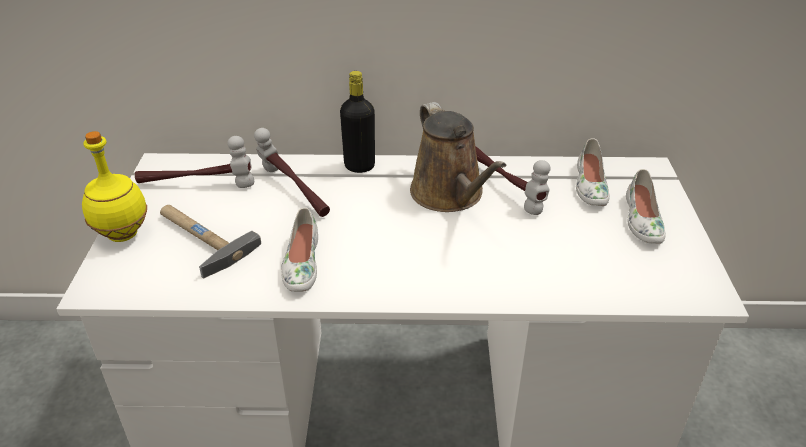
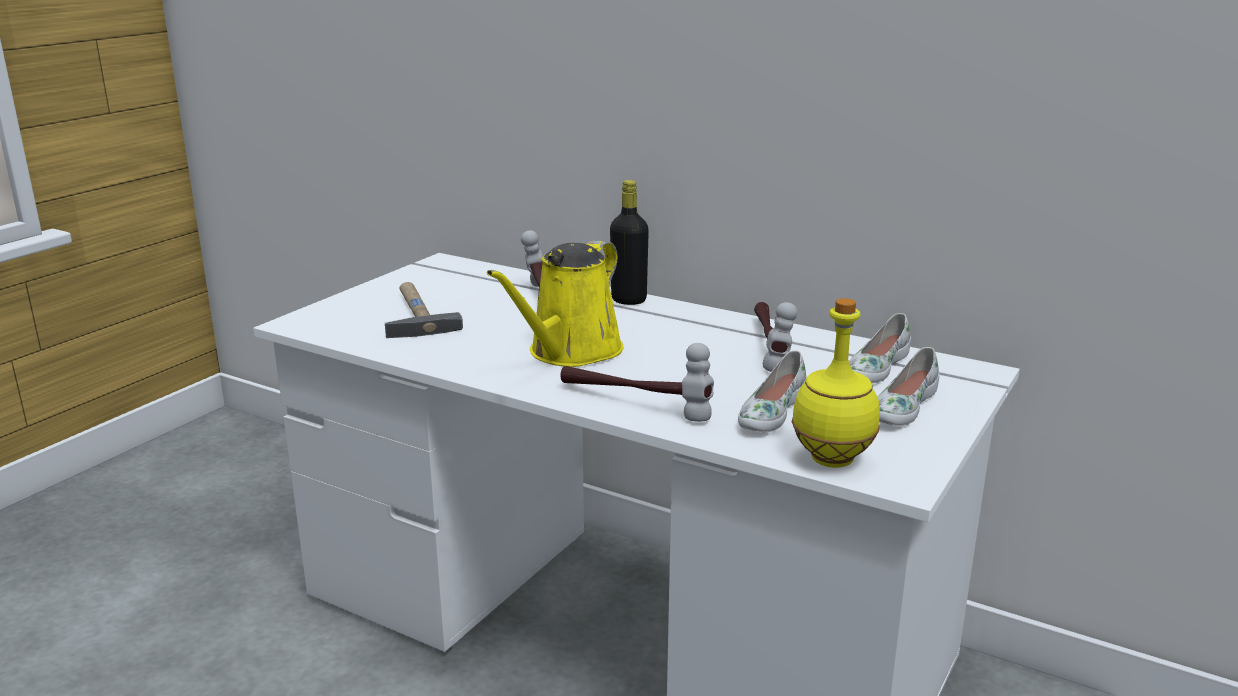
camera: 30 degrees right, 15 degrees down
yellow bottle [82,131,147,242] -> yellow bottle moved to [792,298,880,468]
hammer [135,136,254,188] -> hammer moved to [560,343,714,422]
white shoe [281,208,318,292] -> white shoe moved to [738,350,807,433]
brown watering can [410,102,506,212] -> none
none -> yellow watering can [487,240,624,367]

